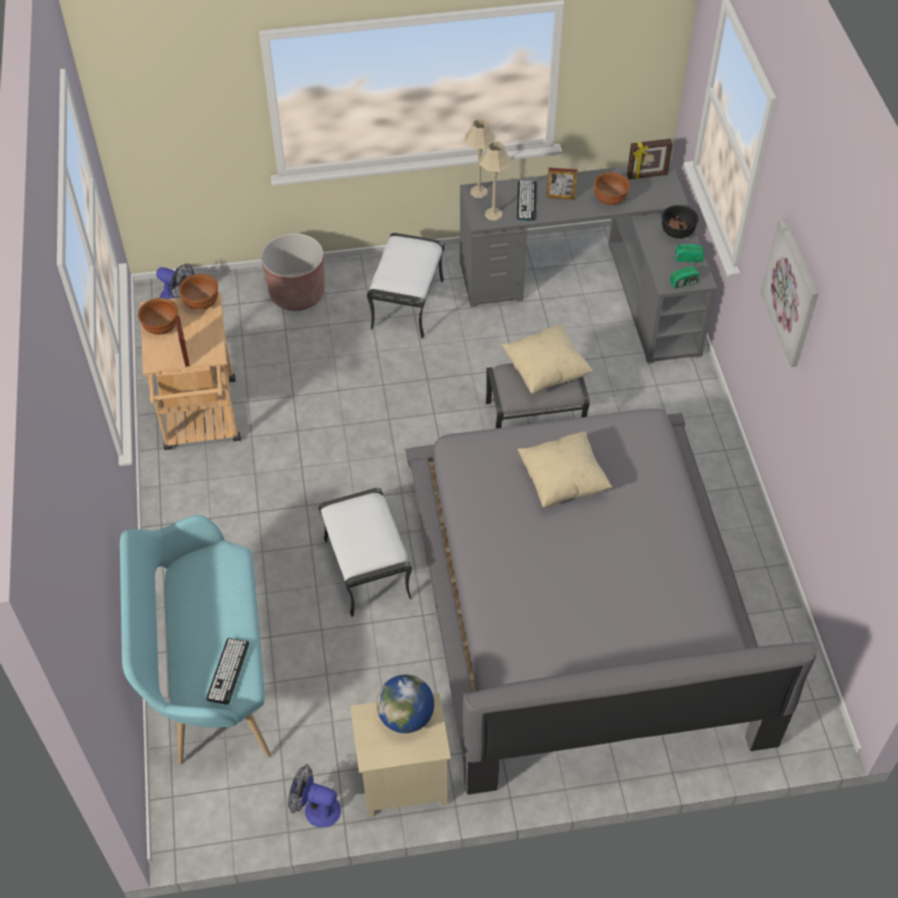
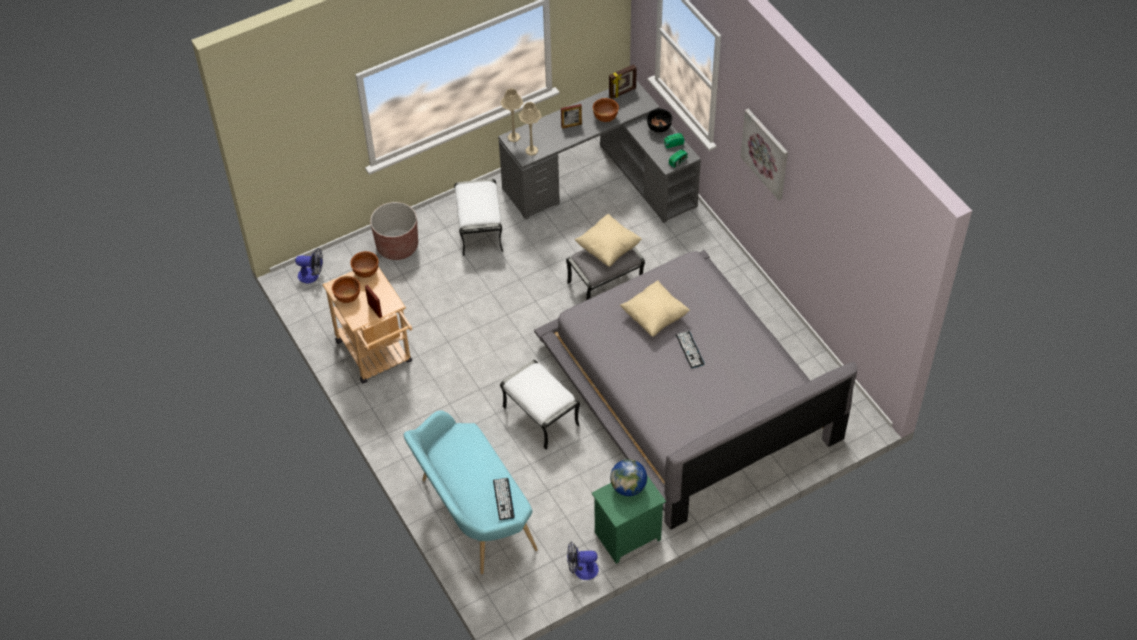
camera: 20 degrees left, 0 degrees up
beige nightstand [350,693,451,817] -> green nightstand [592,475,666,564]
keyboard [517,181,537,221] -> keyboard moved to [676,331,705,368]

